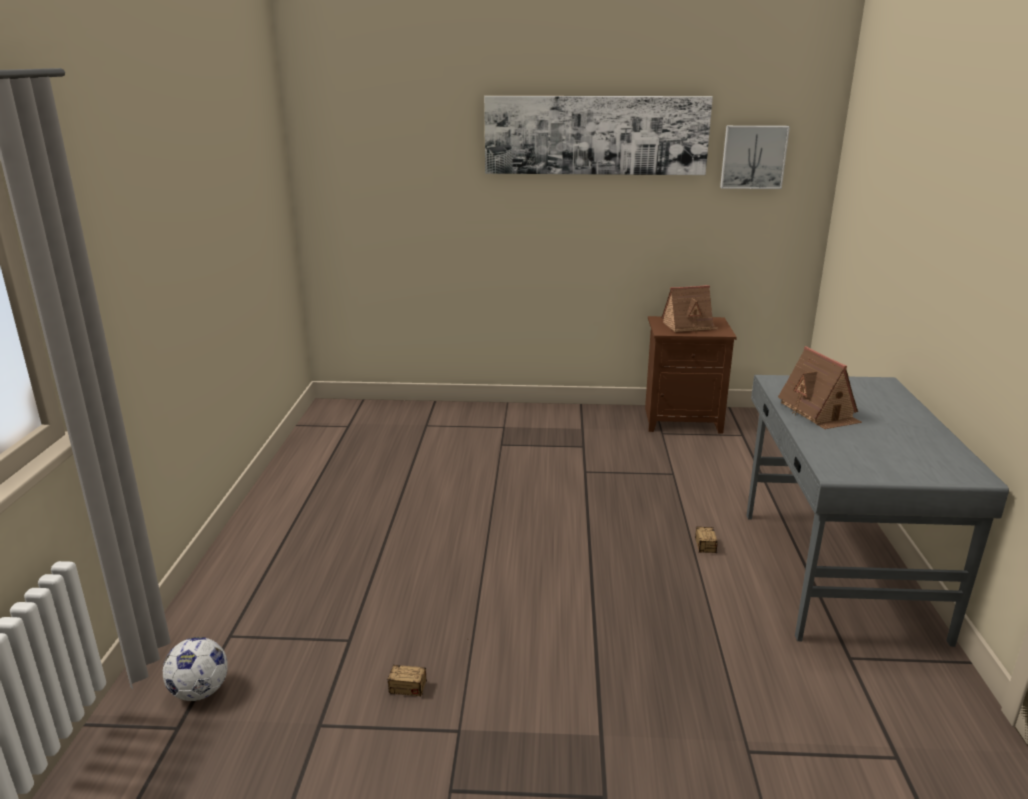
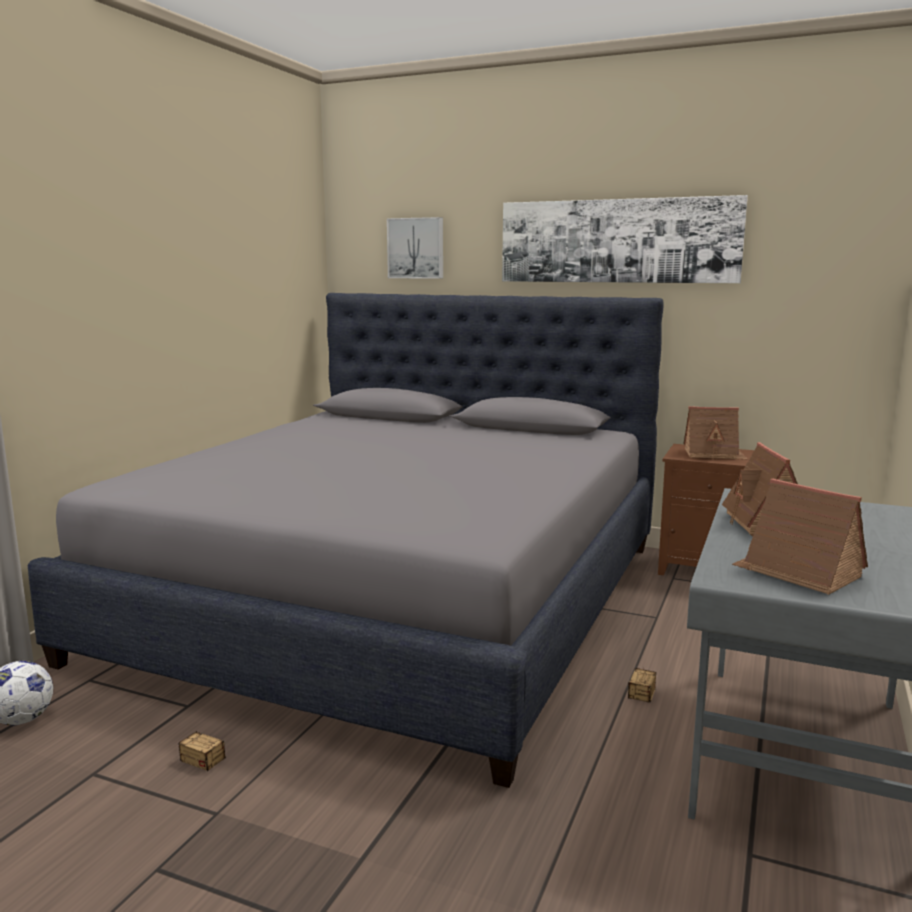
camera: 20 degrees right, 10 degrees down
picture [720,126,790,189] -> picture moved to [387,217,443,279]
none -> grey bed [28,293,664,788]
none -> toy house [732,479,868,595]

